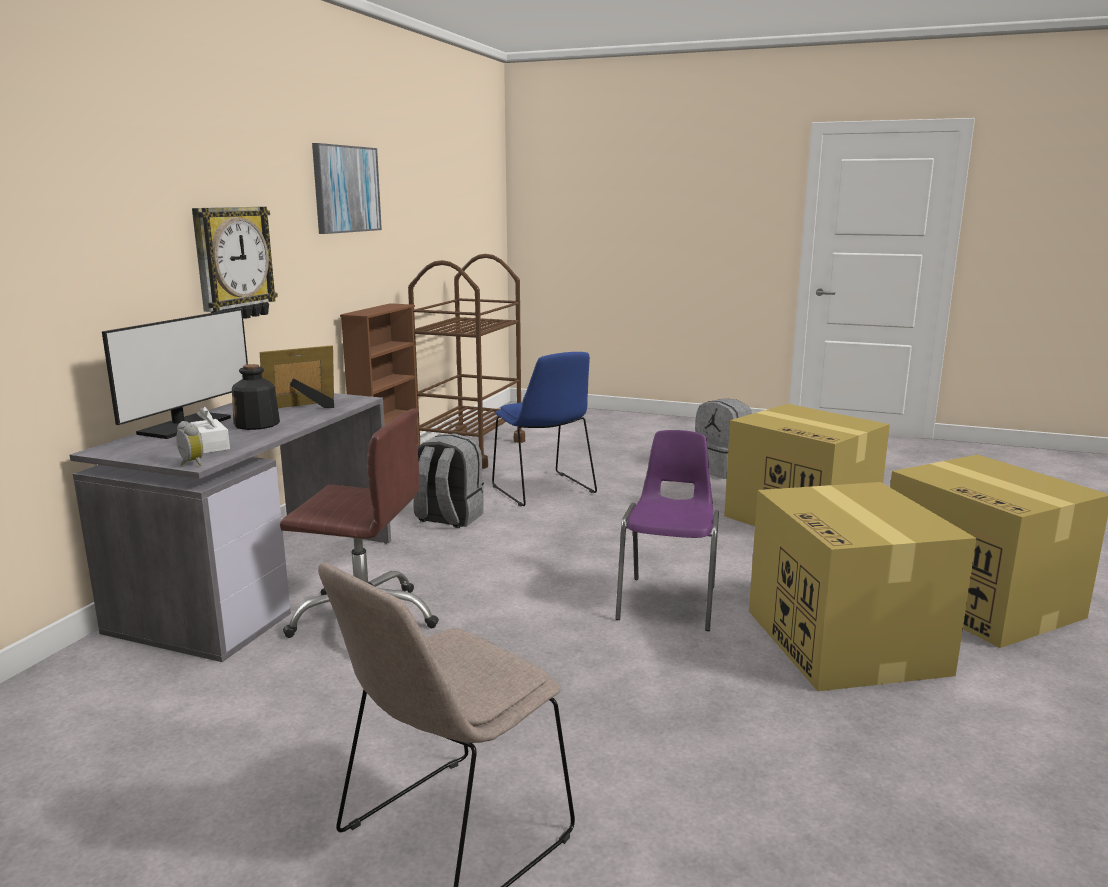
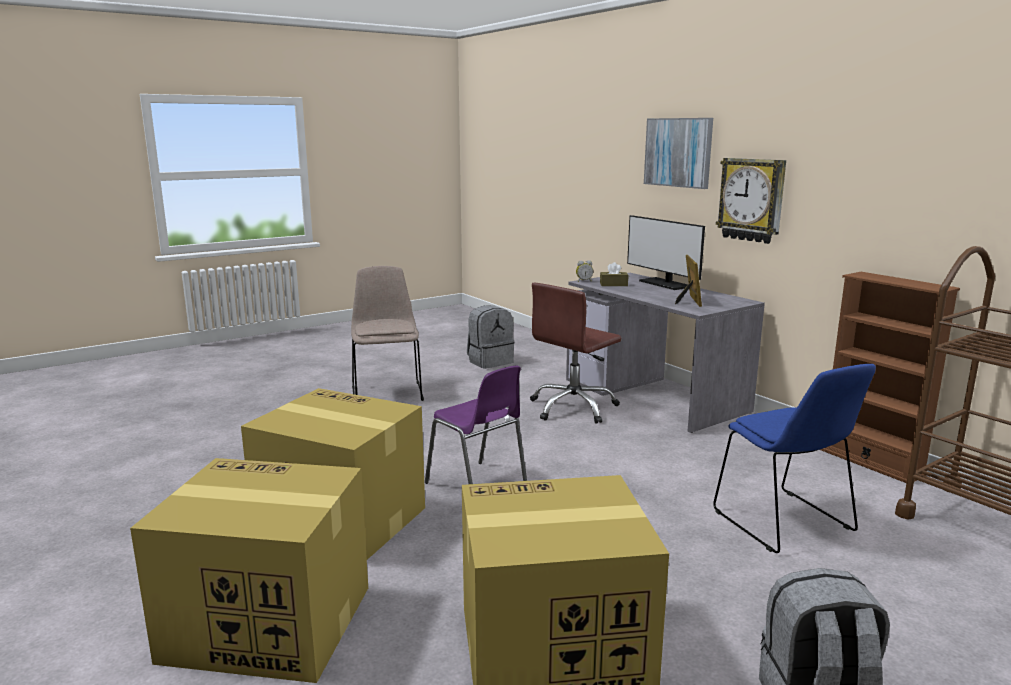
camera: 125 degrees right, 0 degrees up
white tissue box [190,406,230,454] -> brown tissue box [600,262,628,286]
bottle [232,364,280,430] -> none
picture [312,143,382,234] -> picture moved to [644,118,713,189]
grey backpack [413,433,484,528] -> grey backpack moved to [467,305,514,369]
blue chair [492,352,597,506] -> blue chair turned 120 degrees counterclockwise [713,364,876,553]

